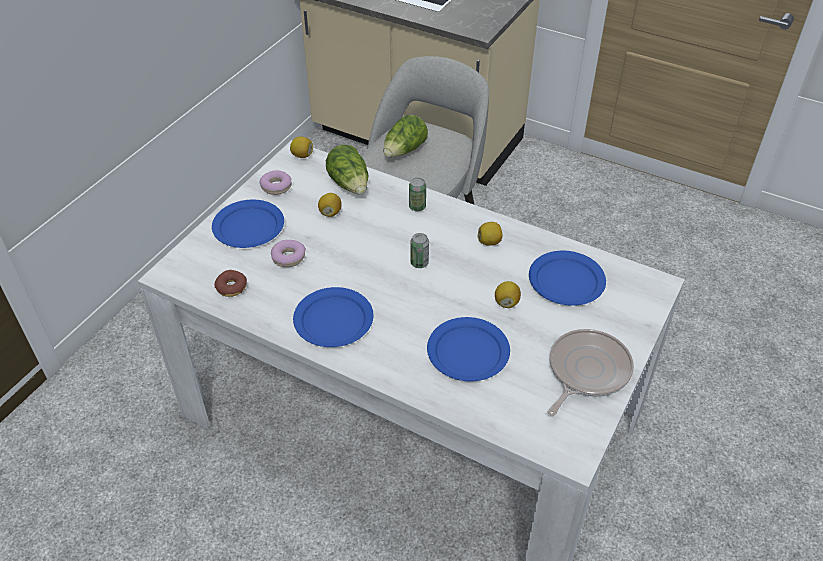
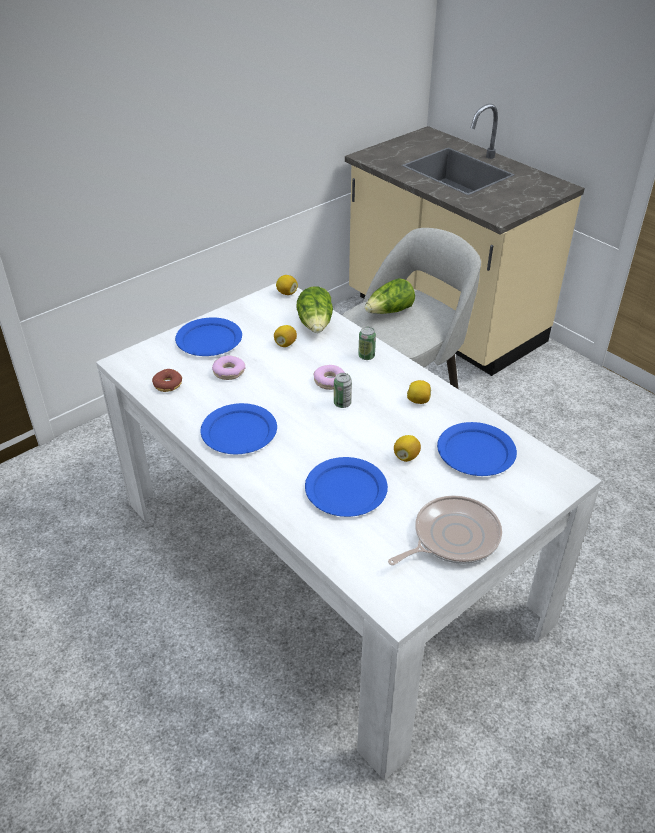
camera: 20 degrees right, 5 degrees down
donut [260,170,292,195] -> donut moved to [314,365,345,390]

